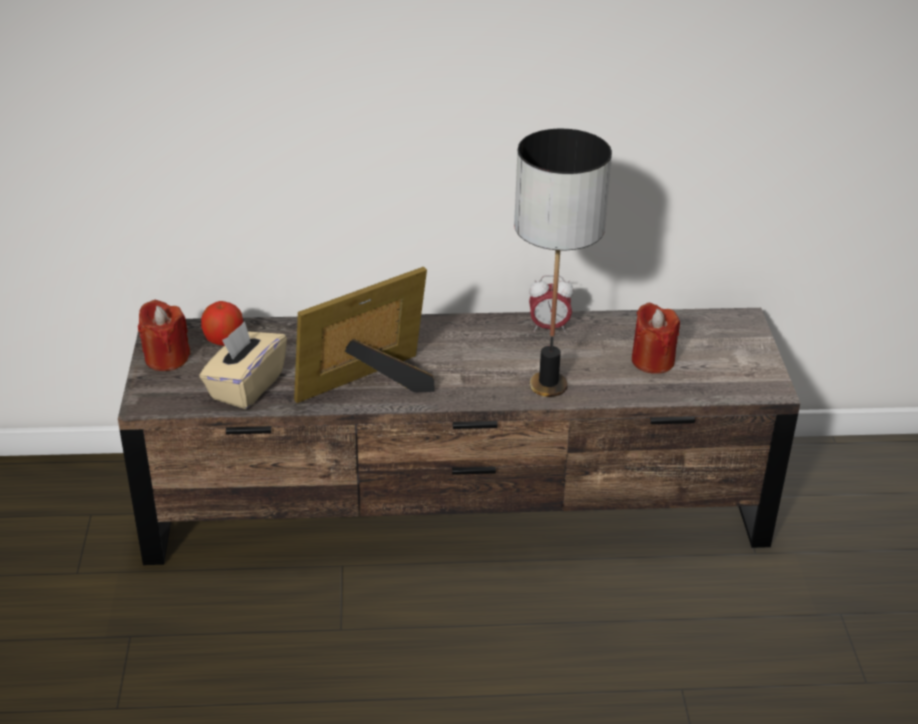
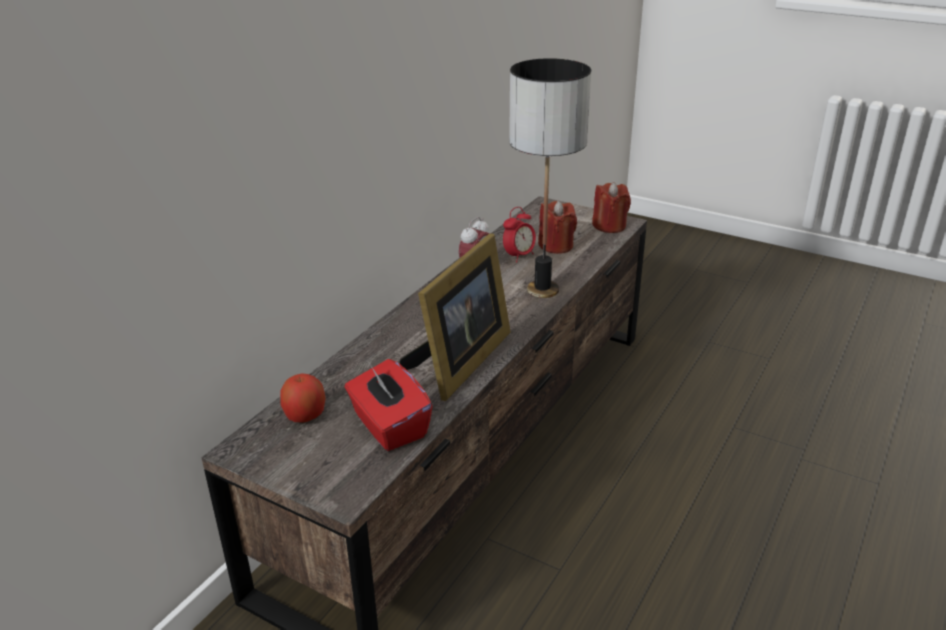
camera: 55 degrees left, 5 degrees down
red candle [138,300,190,371] -> red candle moved to [592,182,631,233]
beige tissue box [199,321,287,409] -> red tissue box [345,359,433,451]
picture frame [294,267,435,403] -> picture frame turned 150 degrees counterclockwise [399,233,511,401]
none -> alarm clock [503,207,536,262]

